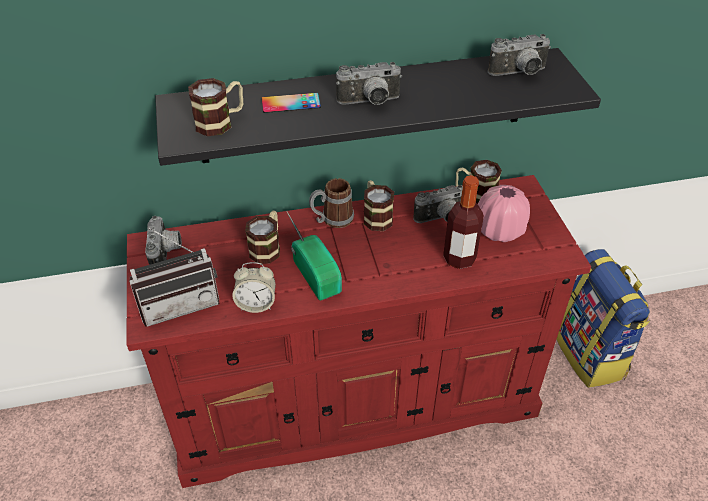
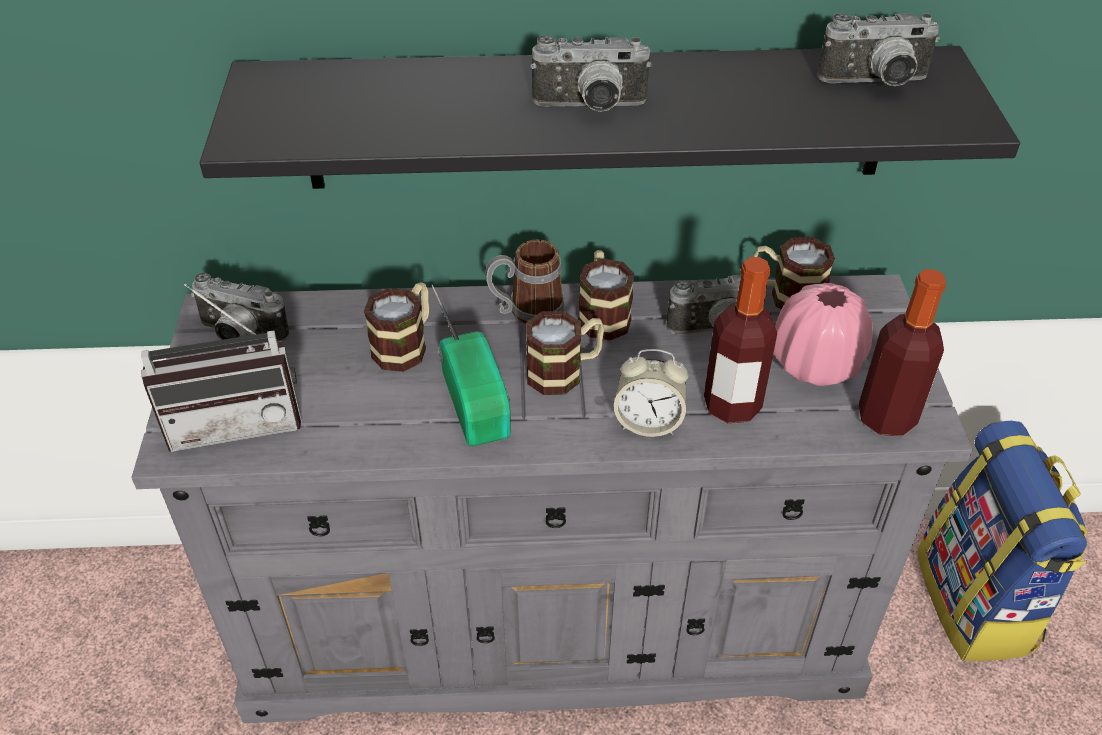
camera: 10 degrees right, 0 degrees up
red dresser [127,175,591,488] -> grey dresser [131,274,972,723]
camera [145,216,182,270] -> camera turned 105 degrees clockwise [191,273,289,342]
mug [188,78,243,136] -> mug moved to [526,311,605,395]
alarm clock [232,262,276,313] -> alarm clock moved to [614,349,689,437]
phone [262,93,321,113] -> none
none -> bottle [859,269,946,436]

